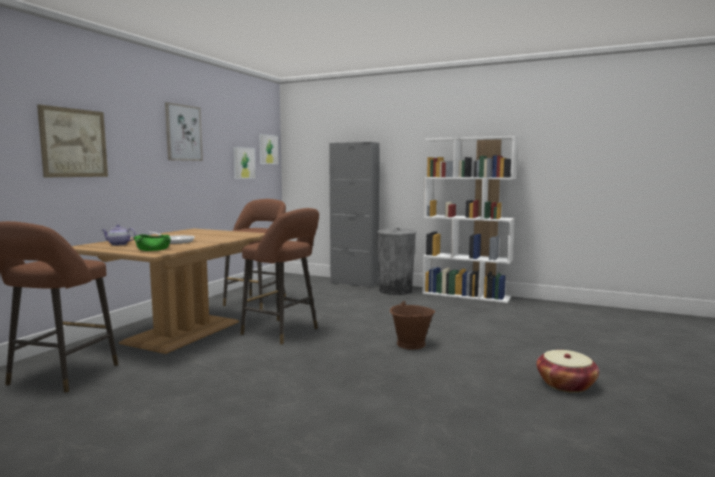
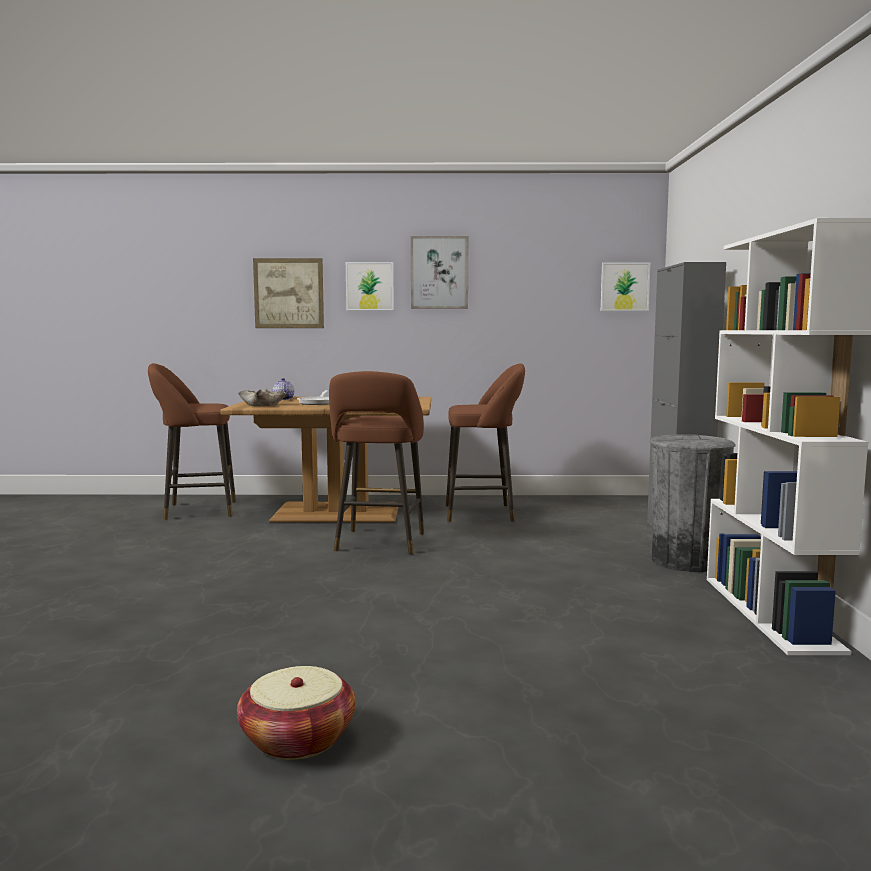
camera: 65 degrees right, 0 degrees up
green bowl [134,234,171,251] -> beige bowl [238,389,287,406]
picture [233,147,256,179] -> picture moved to [346,262,394,311]
brown bucket [390,301,435,349] -> none

